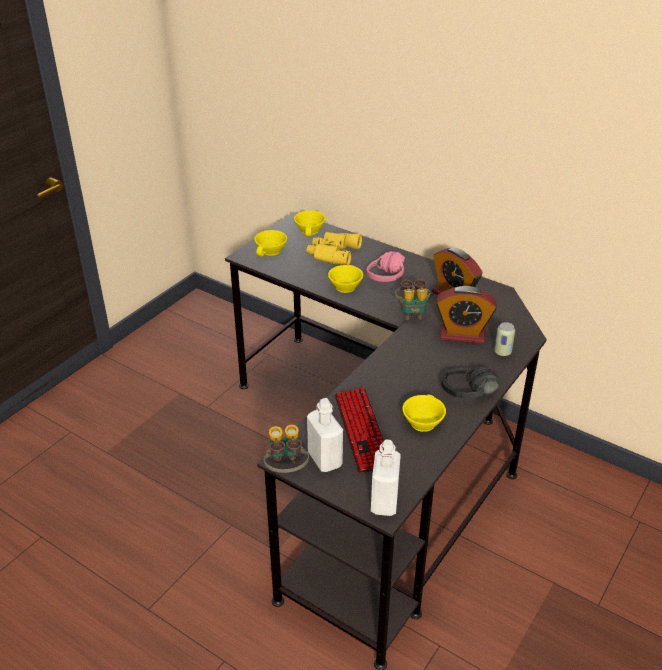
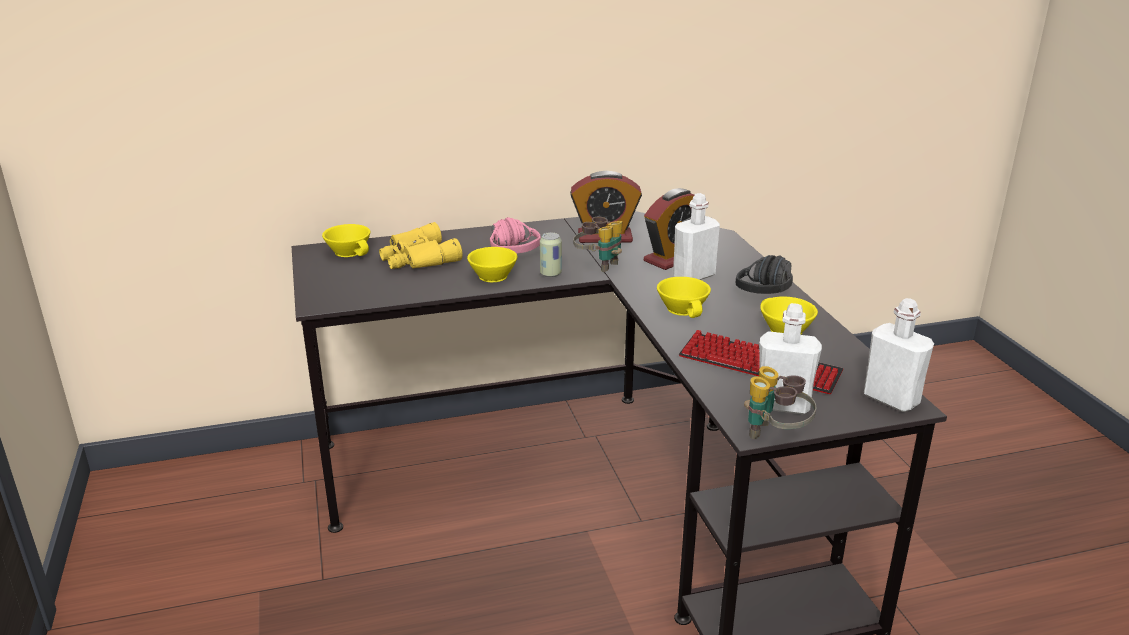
camera: 50 degrees left, 10 degrees down
yellow cup [254,230,287,257] -> yellow cup moved to [657,277,711,318]
can [494,322,515,356] -> can moved to [540,232,562,277]
none -> white bottle [673,193,720,280]

